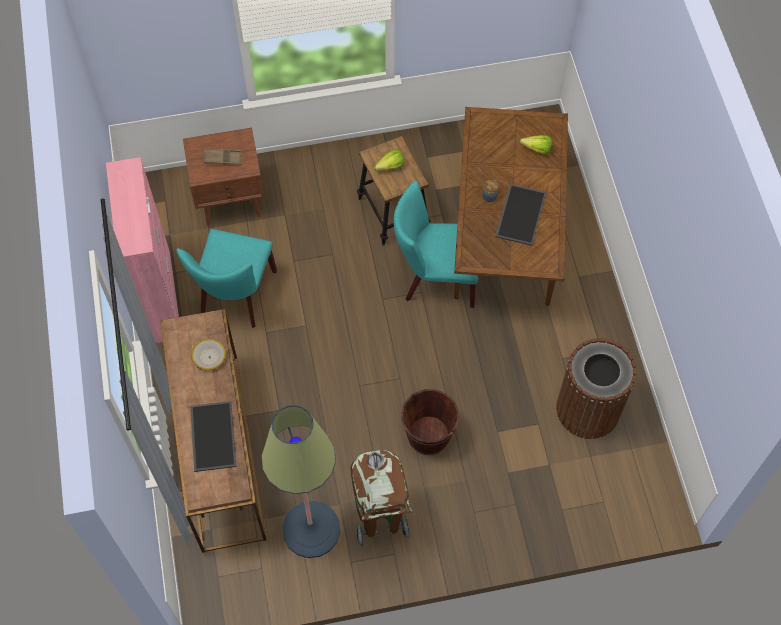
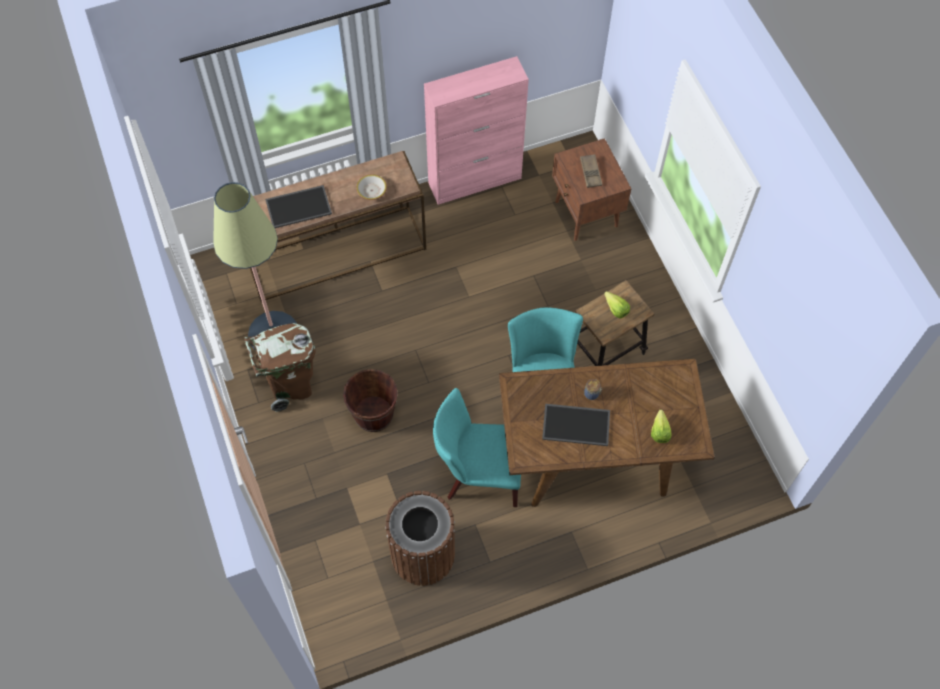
camera: 80 degrees right, 0 degrees up
turquoise chair [176,229,277,328] -> turquoise chair moved to [433,388,521,507]

